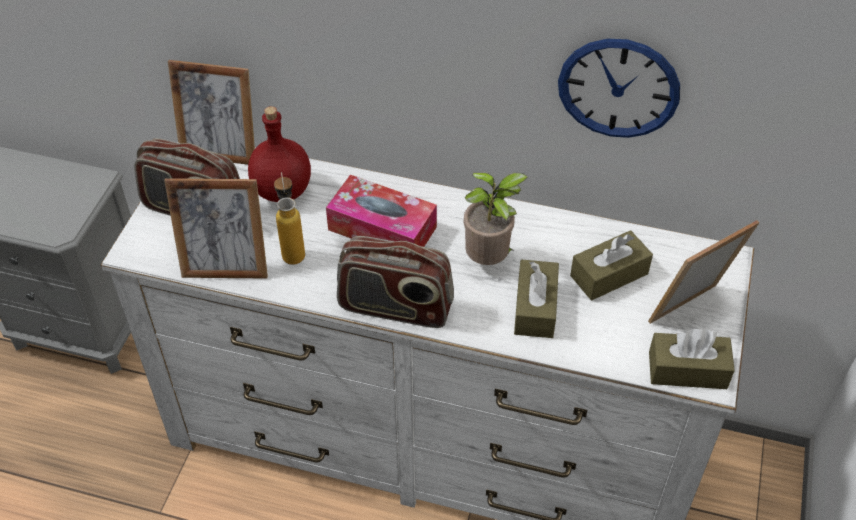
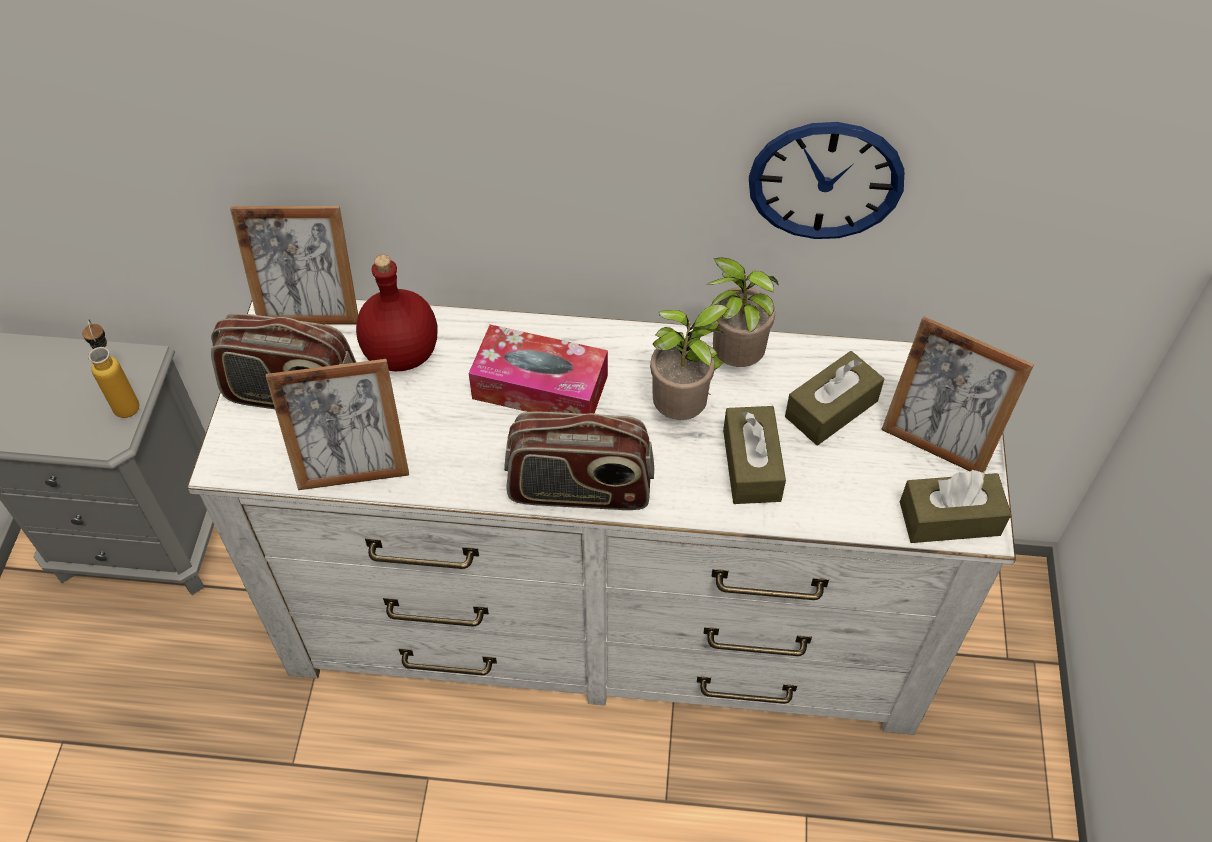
camera: 10 degrees left, 5 degrees up
bottle [274,172,305,265] -> bottle moved to [82,319,139,418]
picture frame [648,220,759,324] -> picture frame turned 105 degrees counterclockwise [881,316,1034,473]
none -> potted plant [705,258,779,370]

